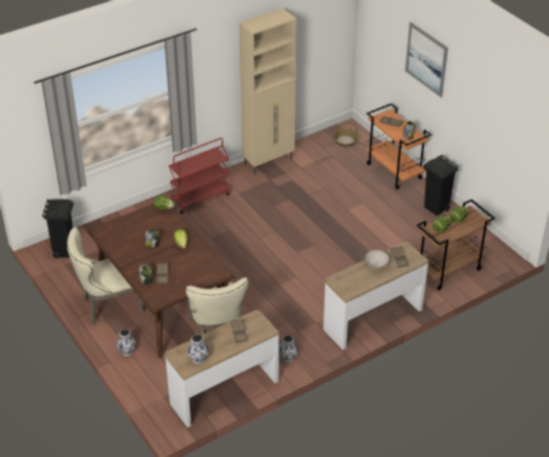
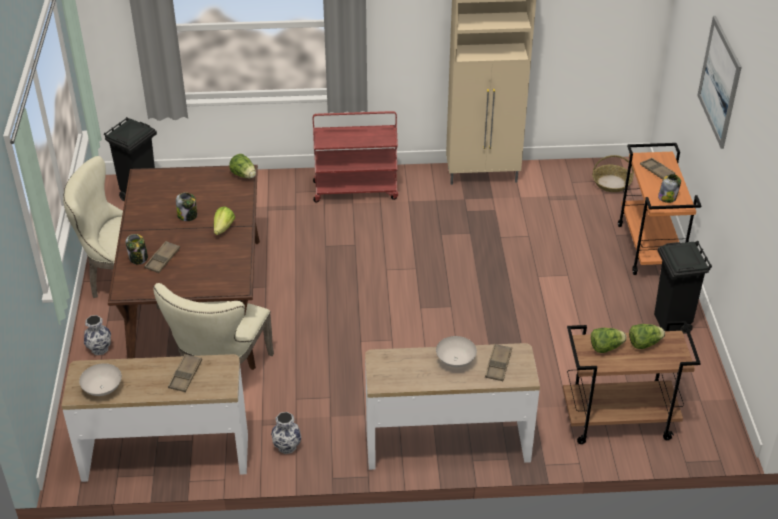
camera: 30 degrees right, 0 degrees up
vase [188,334,209,364] -> white bowl [79,363,122,396]

